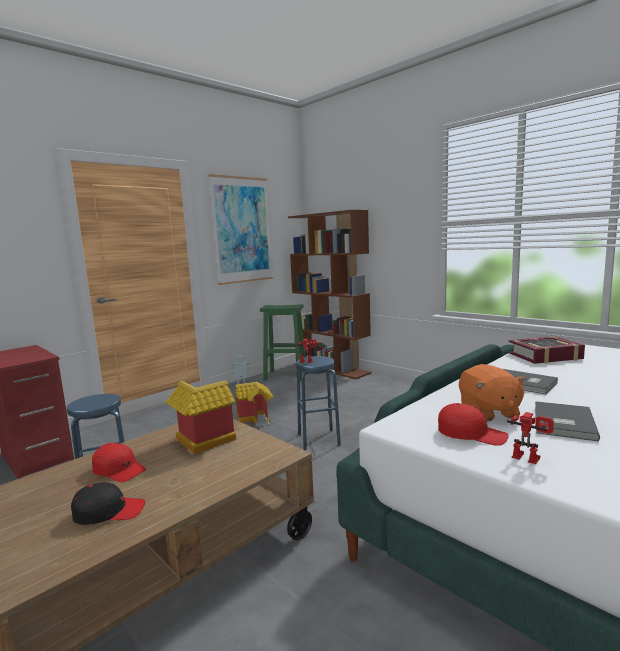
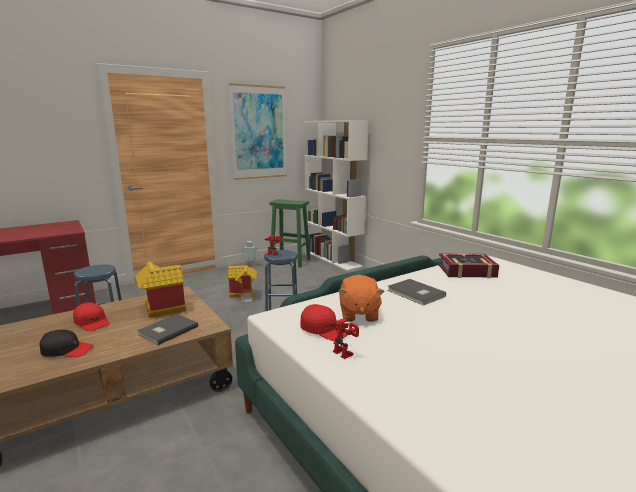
camera: 10 degrees right, 5 degrees up
brown bookcase [288,210,371,379] -> white bookcase [304,120,368,271]
grey book [535,401,600,442] -> grey book moved to [137,314,198,345]

